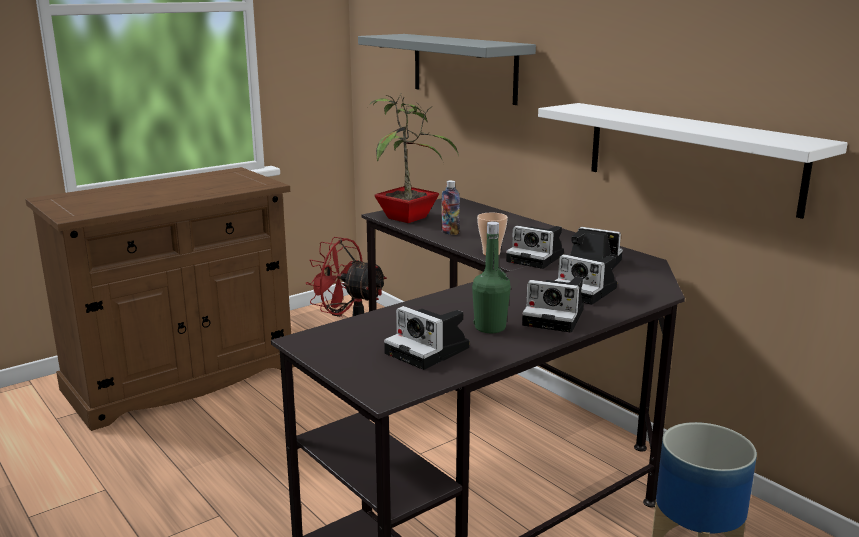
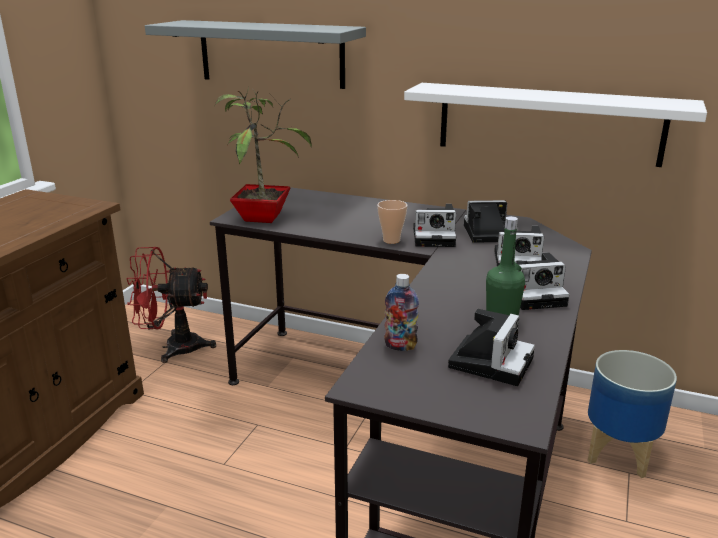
camera: 30 degrees left, 5 degrees up
camera [384,306,469,370] -> camera turned 75 degrees counterclockwise [448,309,535,386]
bottle [441,180,460,235] -> bottle moved to [384,274,419,351]

